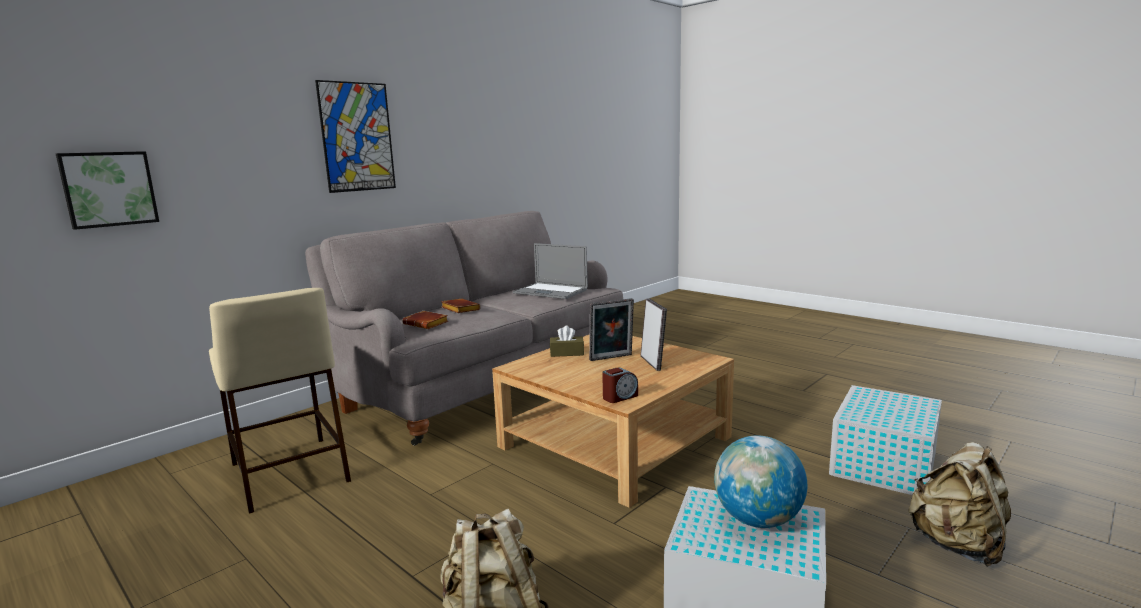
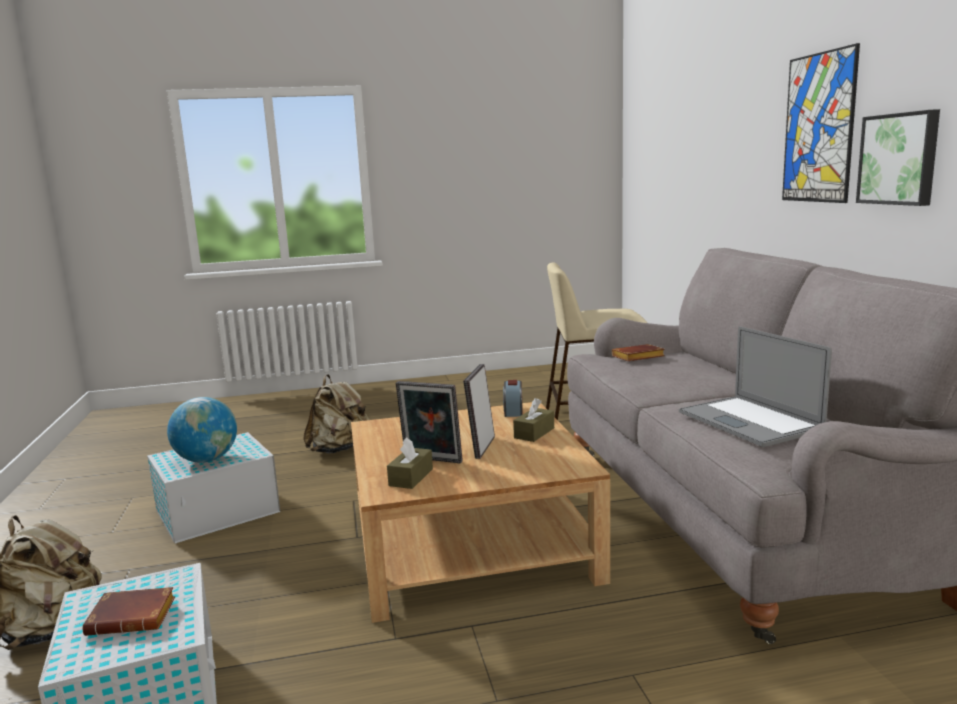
camera: 125 degrees right, 0 degrees up
picture [56,151,159,230] -> picture moved to [856,109,940,206]
brown book [441,299,481,313] -> brown book moved to [83,587,175,636]
laptop [513,243,588,299] -> laptop turned 90 degrees counterclockwise [679,326,832,447]
alarm clock [602,368,638,403] -> alarm clock moved to [503,380,523,417]
none -> brown tissue box [387,437,433,489]

